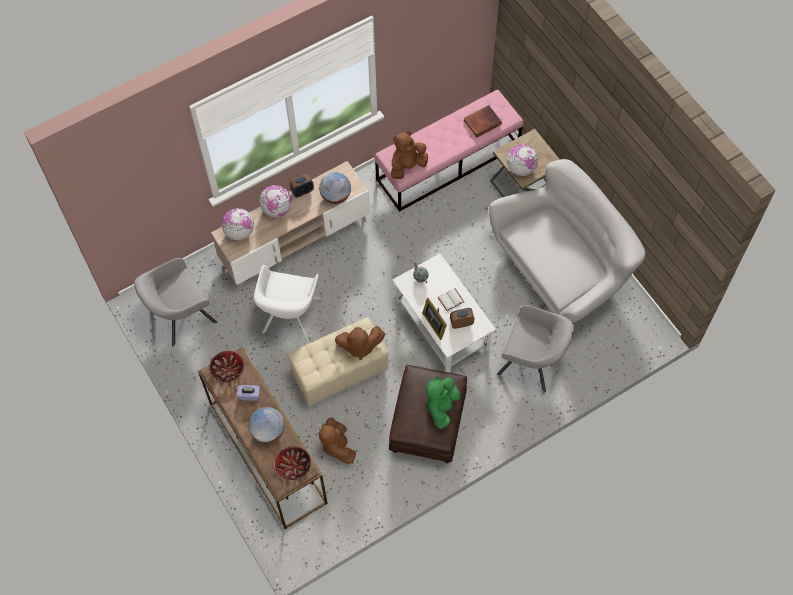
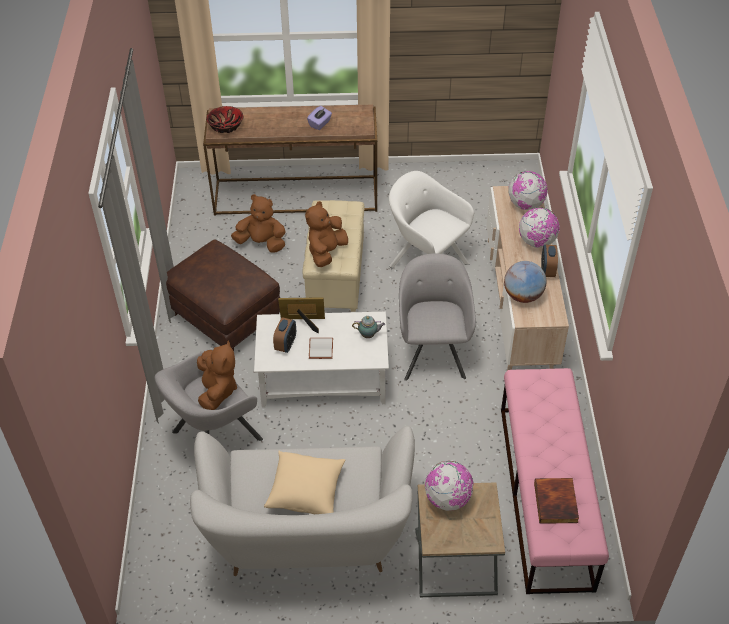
camera: 120 degrees right, 15 degrees down
grey armchair [134,258,217,346] -> grey armchair moved to [399,253,476,381]
bowl [209,351,244,382] -> none
globe [249,407,285,443] -> none
brown plush toy [391,131,428,179] -> brown plush toy moved to [197,341,237,410]
green plush toy [426,376,460,429] -> none
none -> beige pillow [264,451,345,514]

